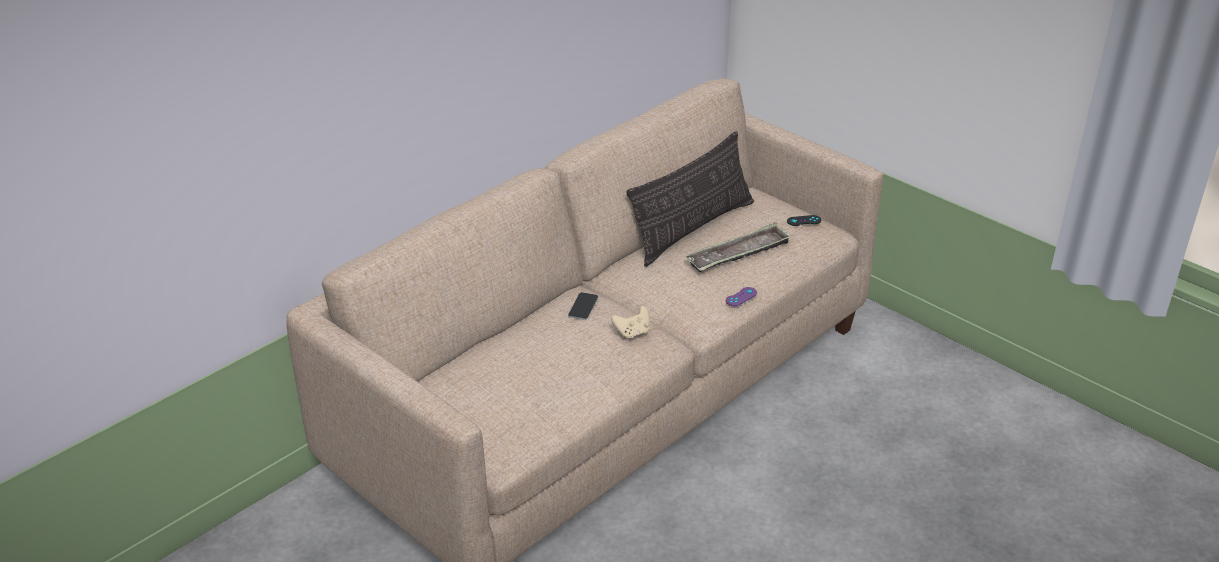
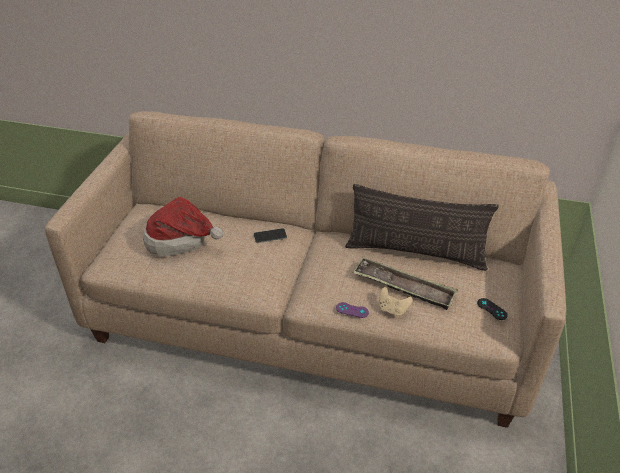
camera: 60 degrees right, 5 degrees up
beige game controller [611,306,650,339] -> beige game controller moved to [379,287,413,316]
none -> hat [143,197,223,256]

